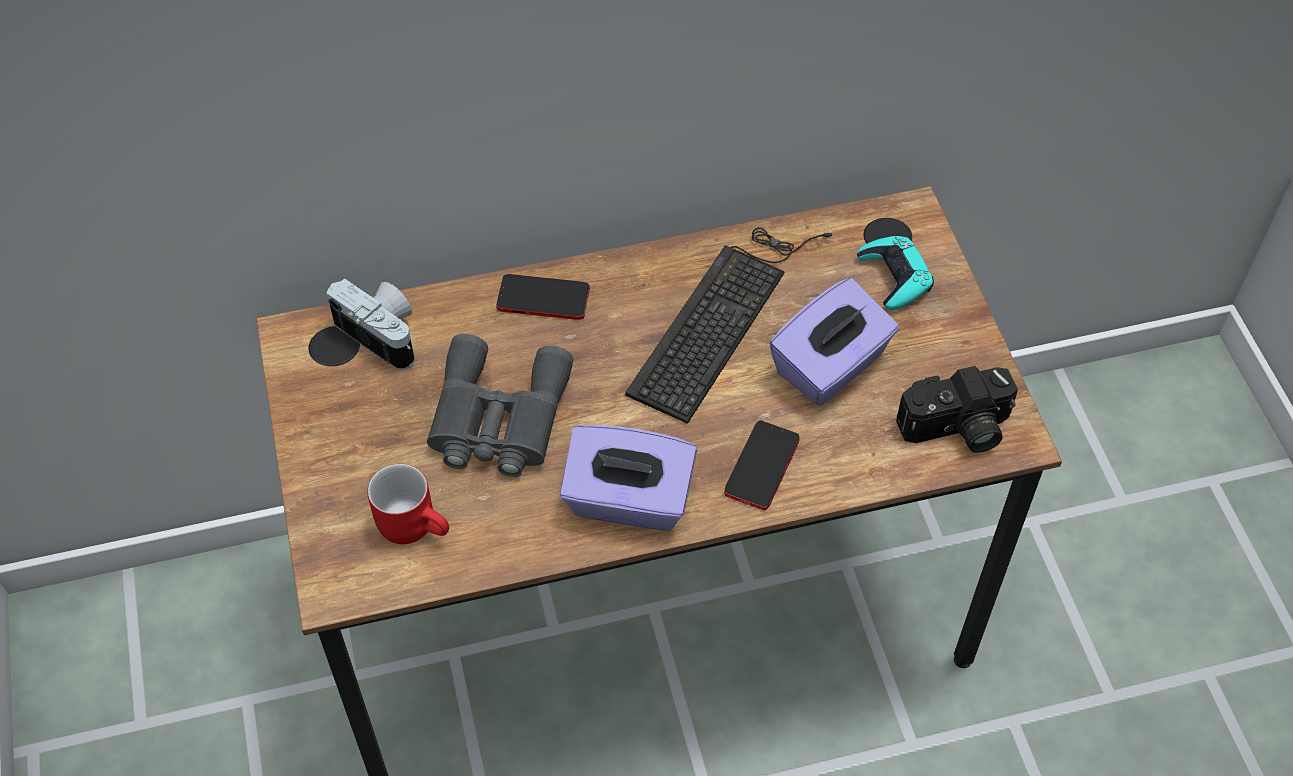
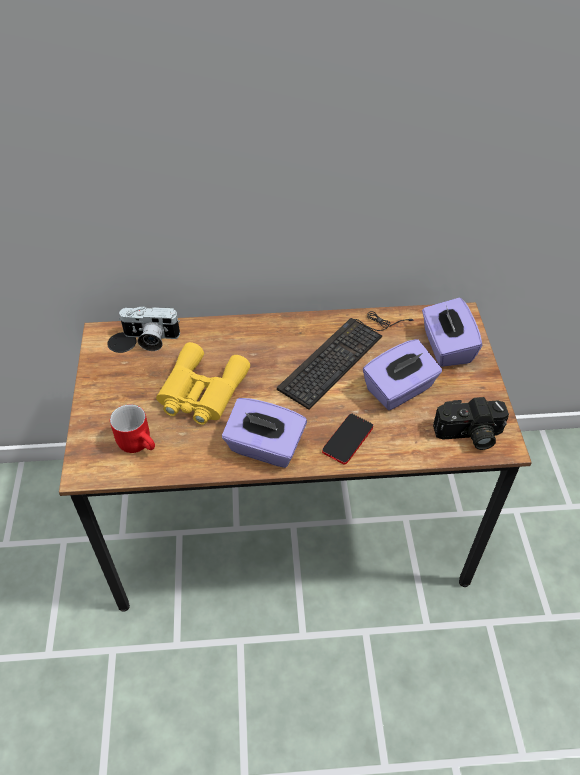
camera: 10 degrees right, 5 degrees down
camera [327,278,415,370] -> camera turned 135 degrees clockwise [119,306,180,351]
grey binoculars [427,334,574,477] -> yellow binoculars [156,342,250,425]
phone [496,274,590,320] -> none
turquoise game controller [857,236,934,310] -> purple tissue box [422,297,482,367]

